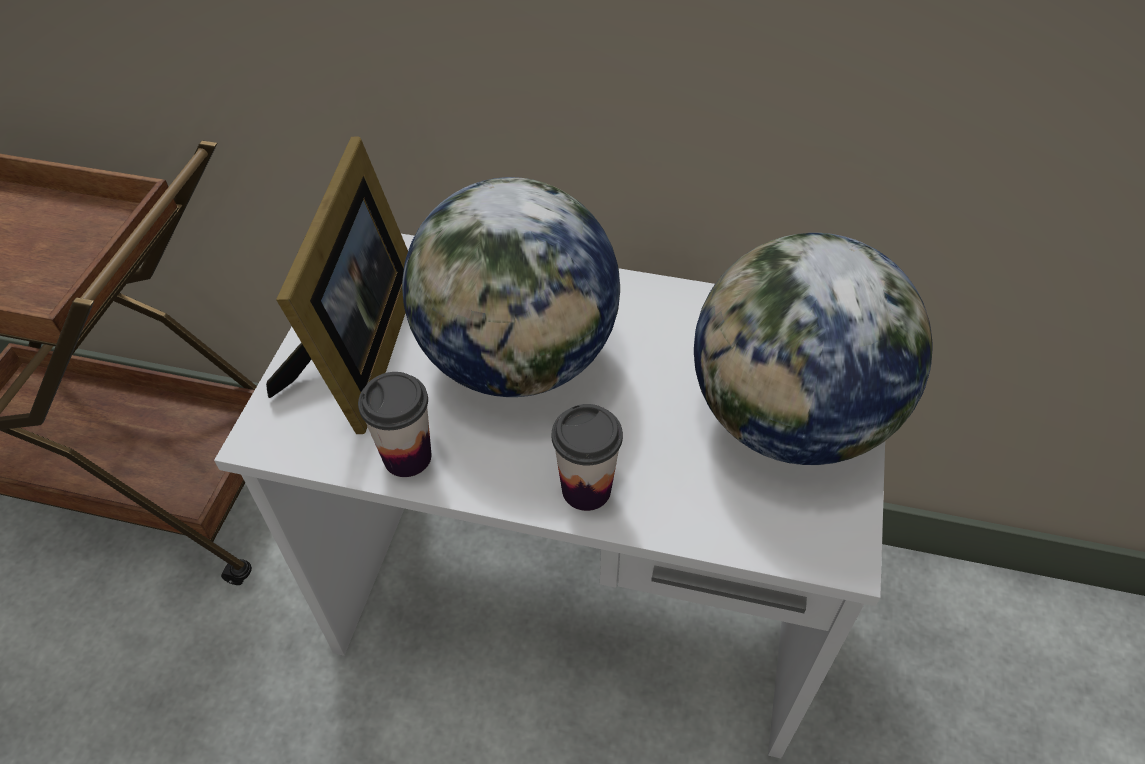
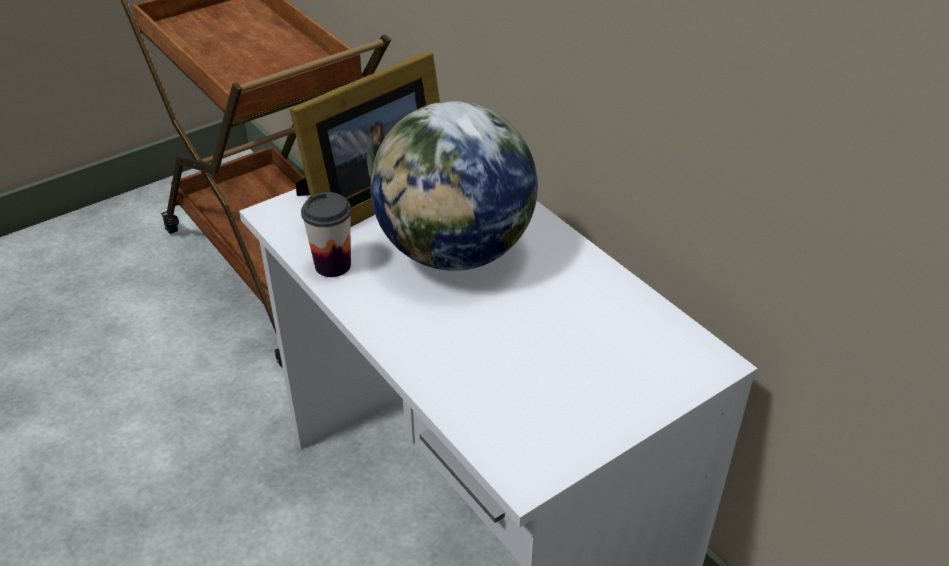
camera: 40 degrees right, 10 degrees down
cup [552,404,623,511] -> none
globe [694,233,933,465] -> none

